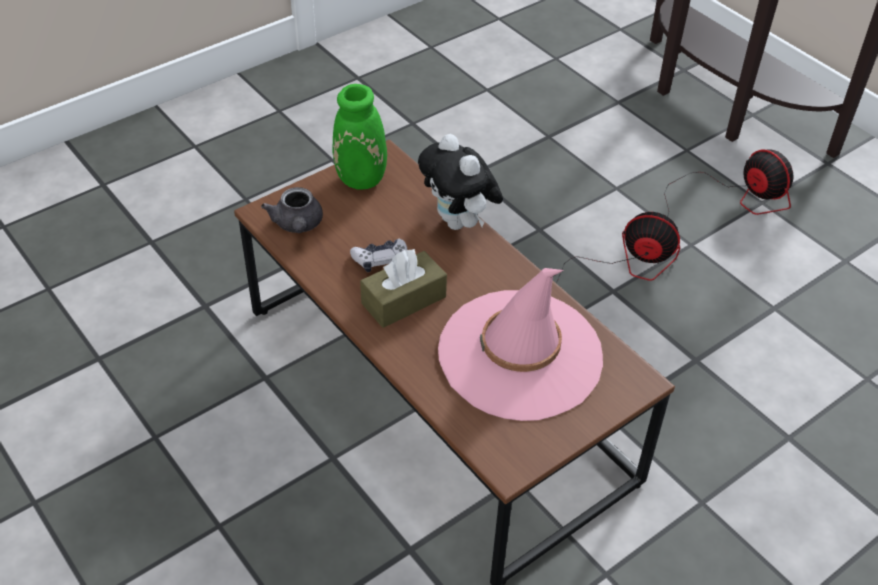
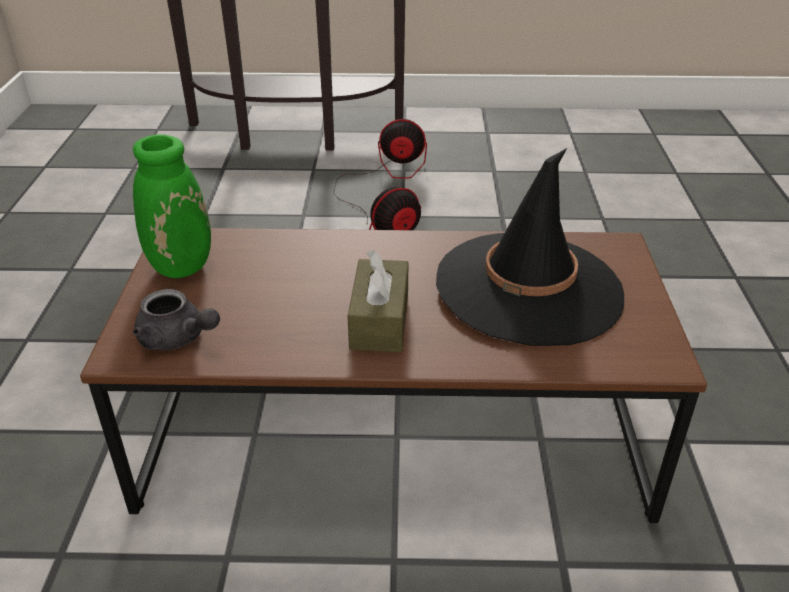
camera: 50 degrees left, 10 degrees down
game controller [350,238,408,272] -> none
plush toy [418,134,503,230] -> none
pink hat [438,268,603,421] -> black hat [436,148,624,346]

